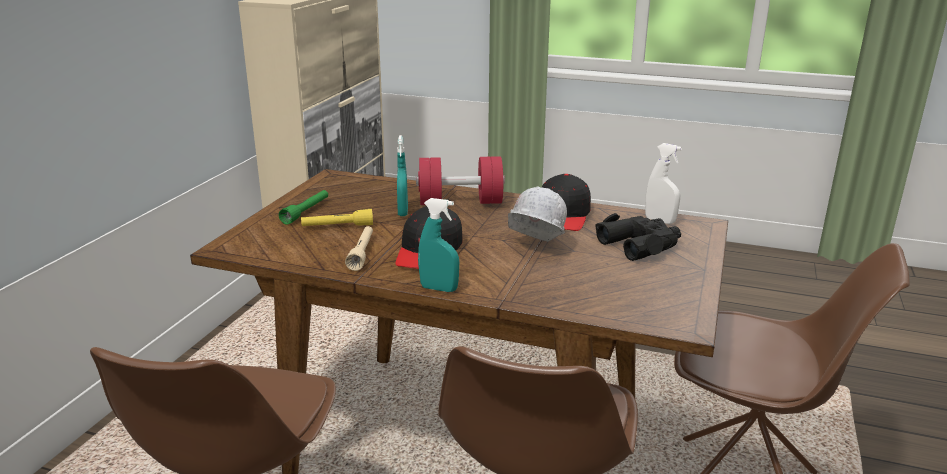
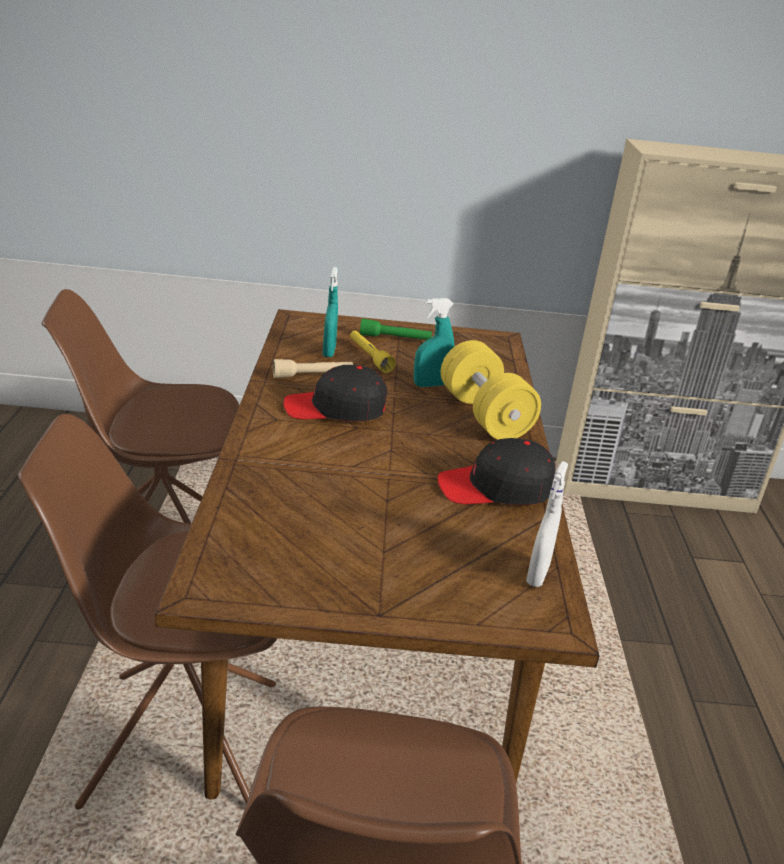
camera: 70 degrees right, 5 degrees up
red dumbbell [416,156,505,205] -> yellow dumbbell [441,340,541,440]
turquoise spray bottle [418,198,459,292] -> turquoise spray bottle moved to [323,267,338,357]
white hard hat [508,186,567,242] -> none
black binoculars [596,213,681,261] -> none

